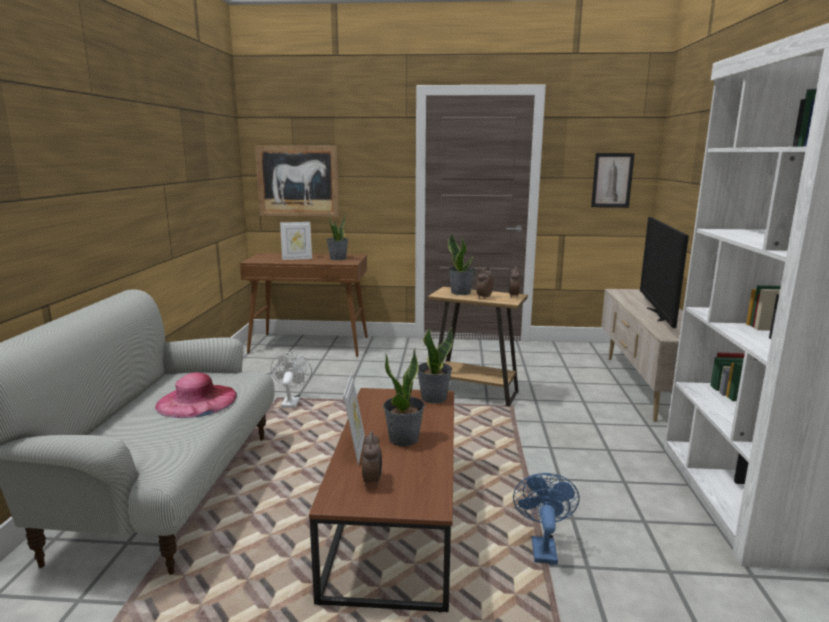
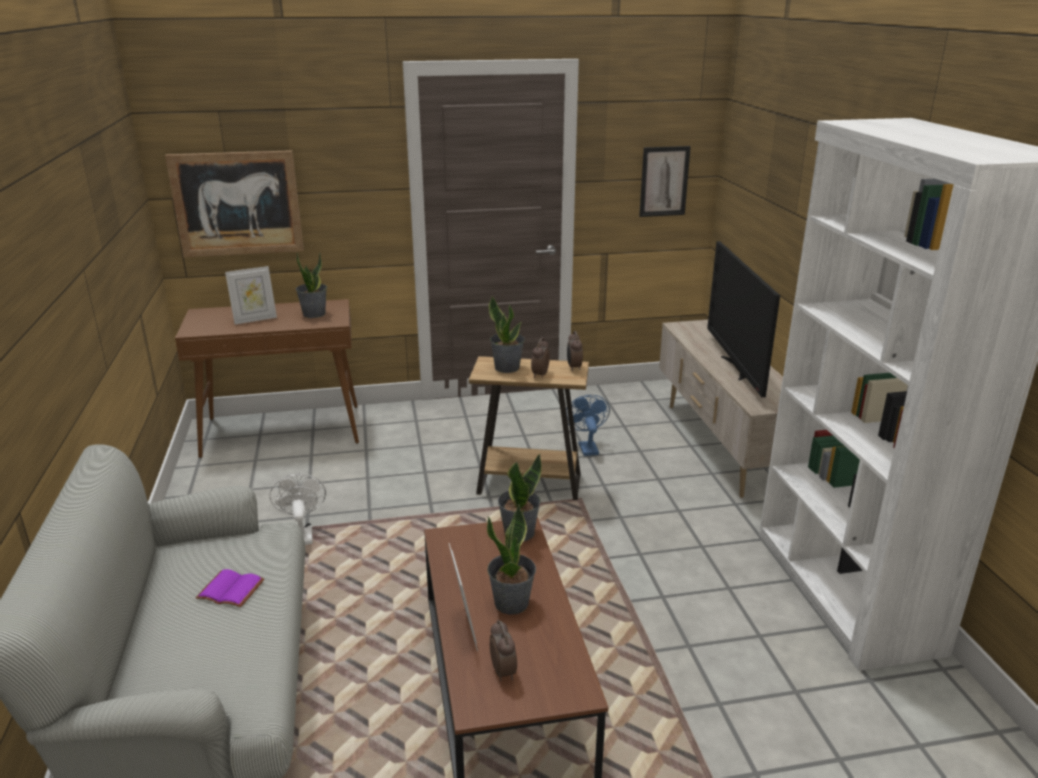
camera: 15 degrees left, 10 degrees up
pink hat [155,372,237,418] -> purple book [196,569,264,607]
blue fan [513,473,580,565] -> blue fan moved to [566,395,610,456]

